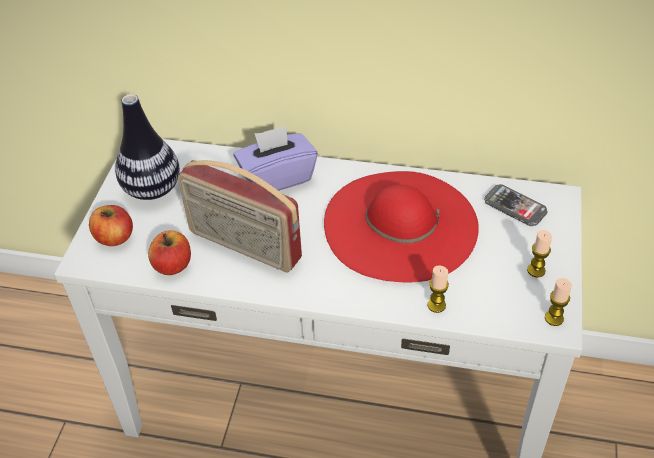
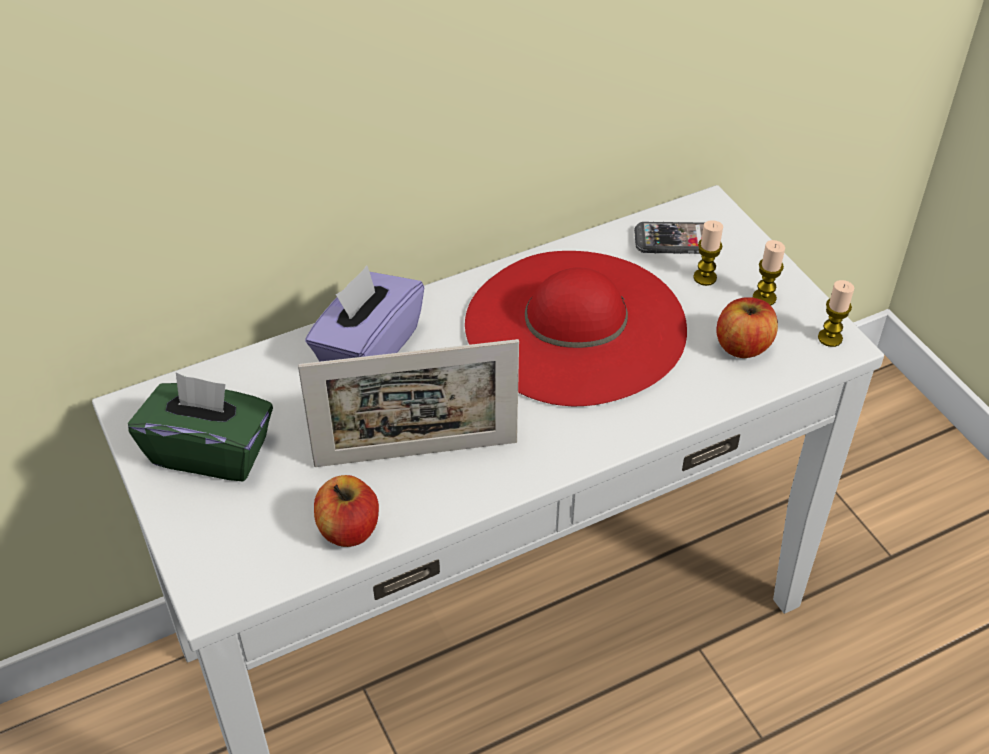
camera: 40 degrees left, 0 degrees up
apple [89,205,133,246] -> apple moved to [716,297,778,358]
vase [115,94,180,200] -> green tissue box [128,373,273,481]
radio [178,160,302,272] -> picture frame [298,339,519,467]
candle [428,265,449,313] -> candle moved to [693,220,723,286]

